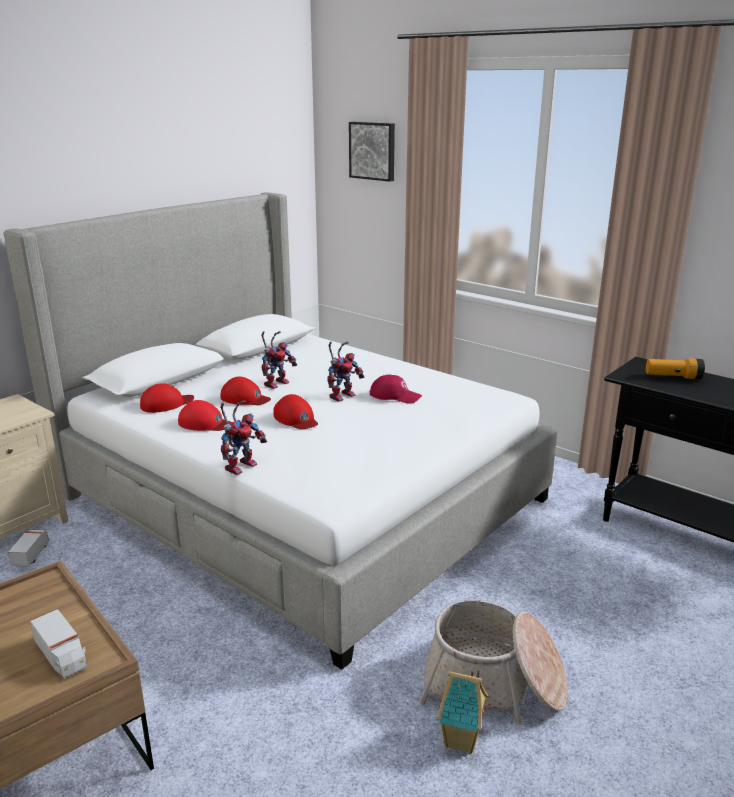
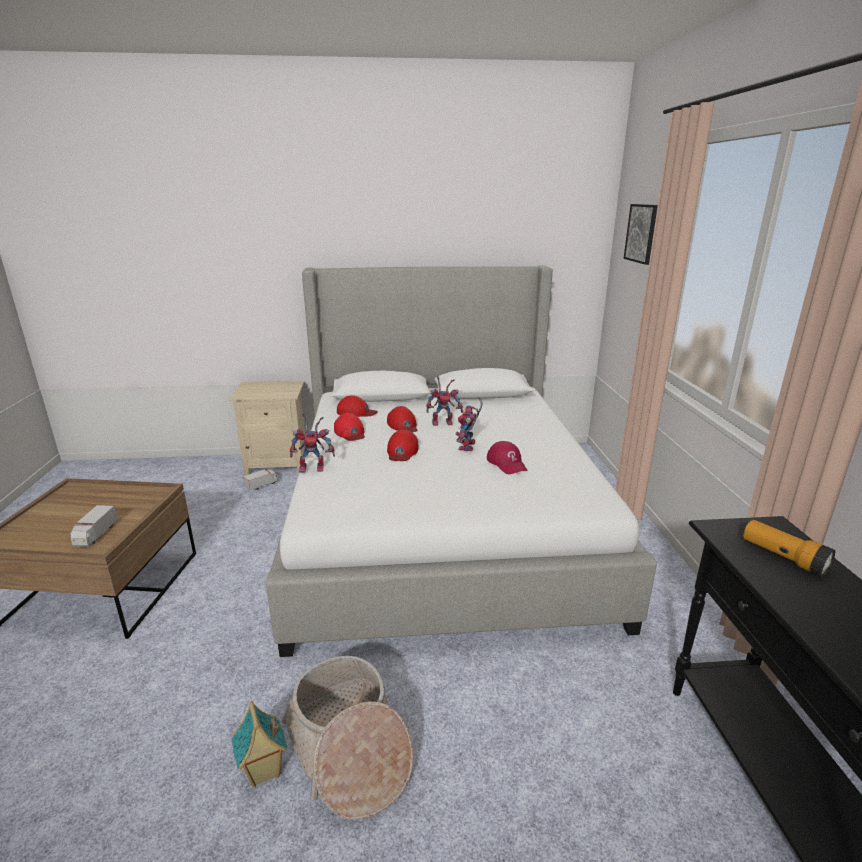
camera: 45 degrees right, 0 degrees up
toy robot [327,342,364,402] -> toy robot turned 105 degrees clockwise [456,397,483,451]

